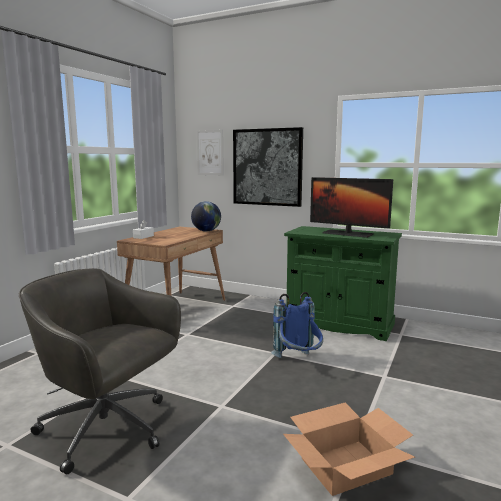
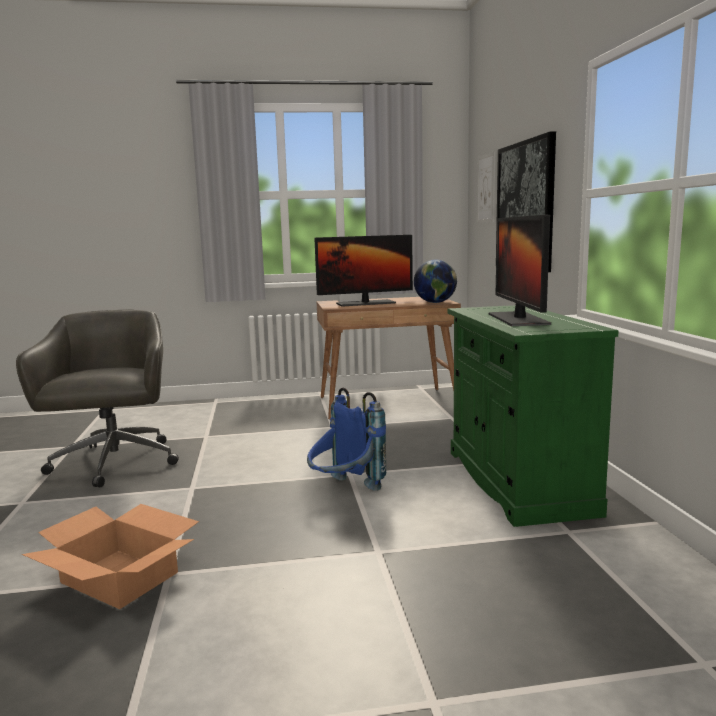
camera: 55 degrees right, 0 degrees up
none -> monitor [314,235,413,307]

